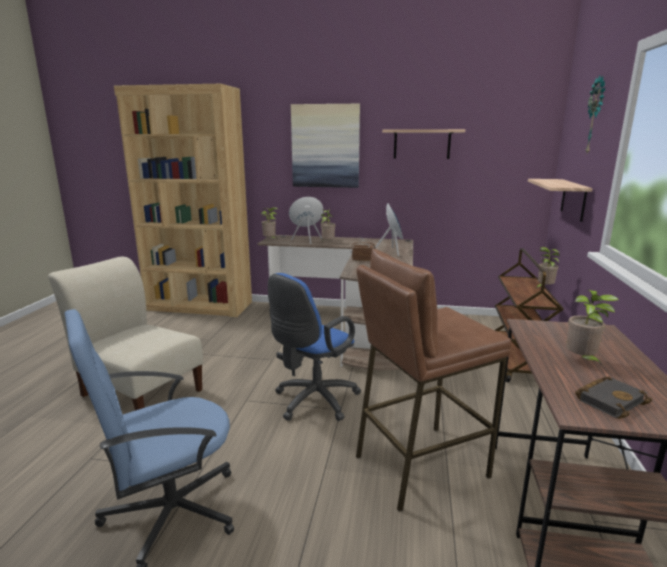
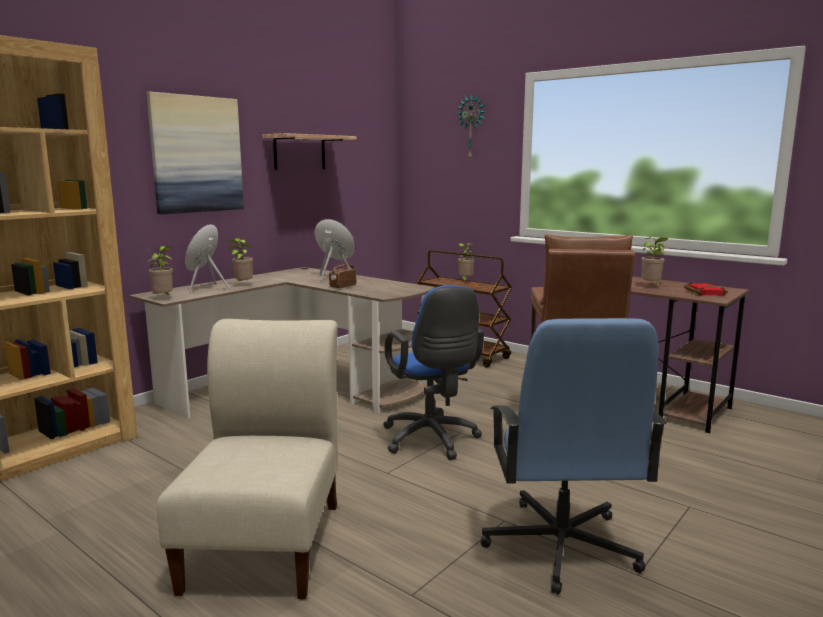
camera: 60 degrees left, 5 degrees down
beige chair [48,256,203,411] -> beige chair turned 120 degrees clockwise [157,319,338,599]
shelf [528,179,593,222] -> none
black book [575,376,652,419] -> red book [684,282,728,296]

